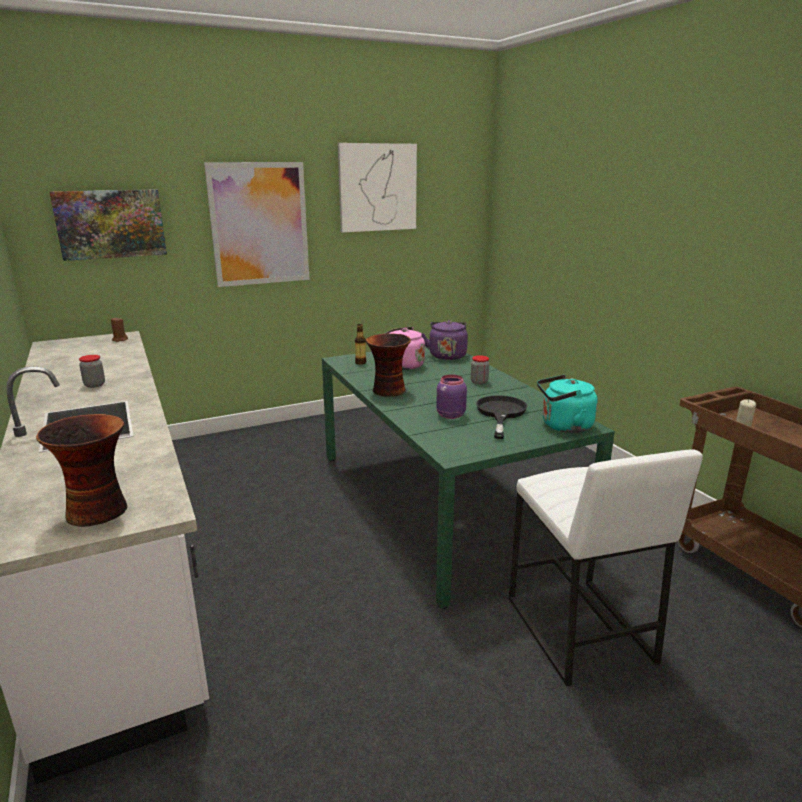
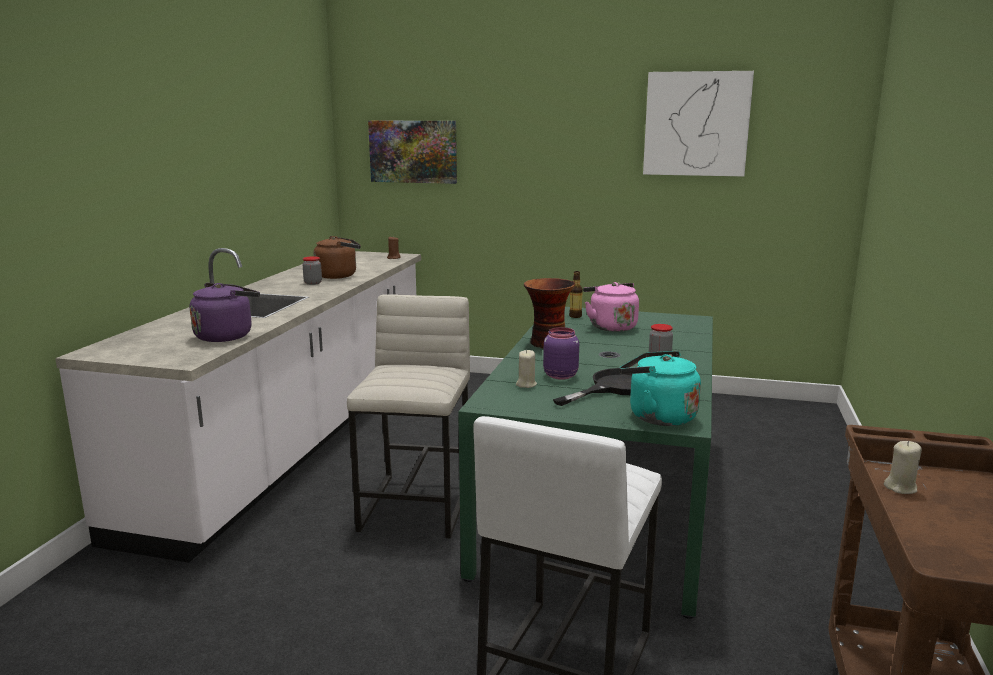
camera: 40 degrees right, 5 degrees down
vase [36,414,127,527] -> none
picture [204,162,310,287] -> none
purple kettle [421,320,468,360] -> purple kettle moved to [190,283,260,342]
none -> brown kettle [313,236,361,279]
none -> beige stool [347,294,470,539]
none -> beige candle [516,350,537,388]

